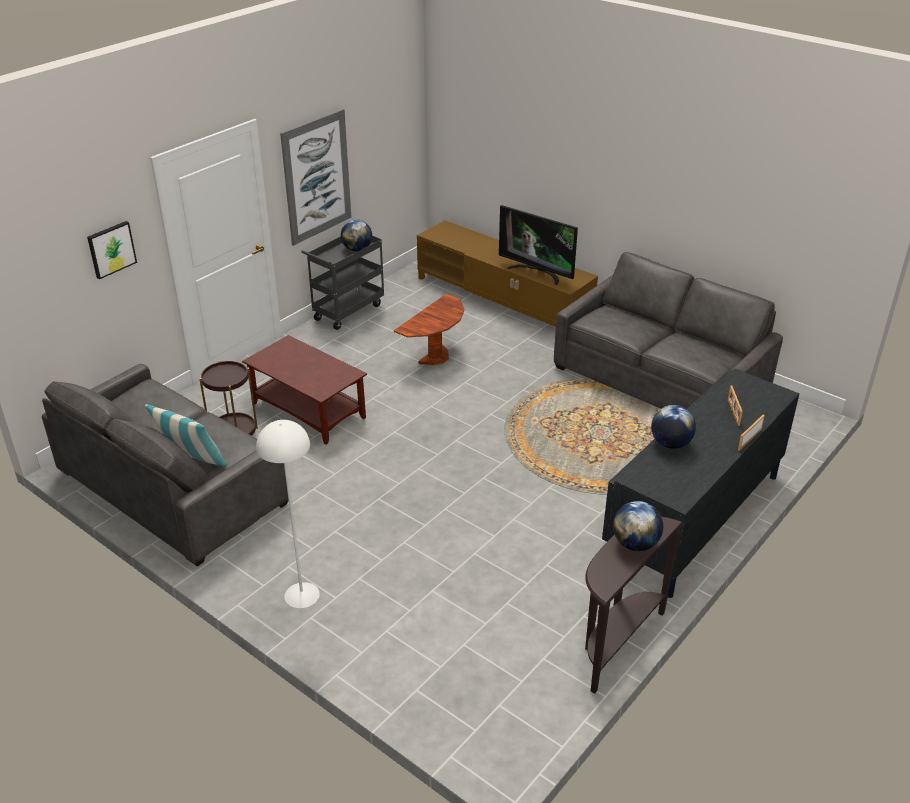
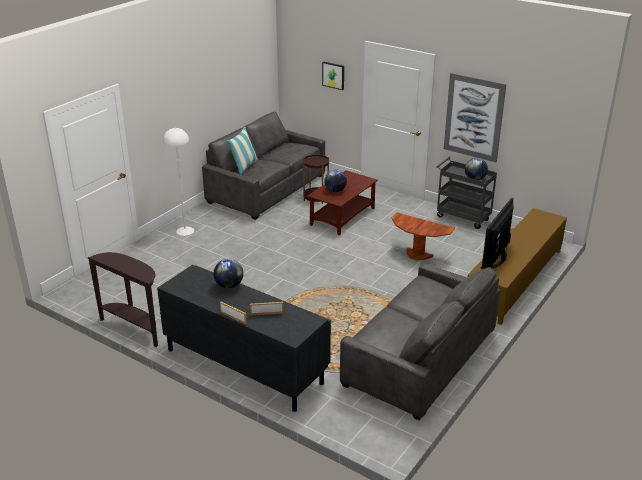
camera: 85 degrees right, 5 degrees down
globe [613,501,664,551] -> globe moved to [324,169,347,192]

